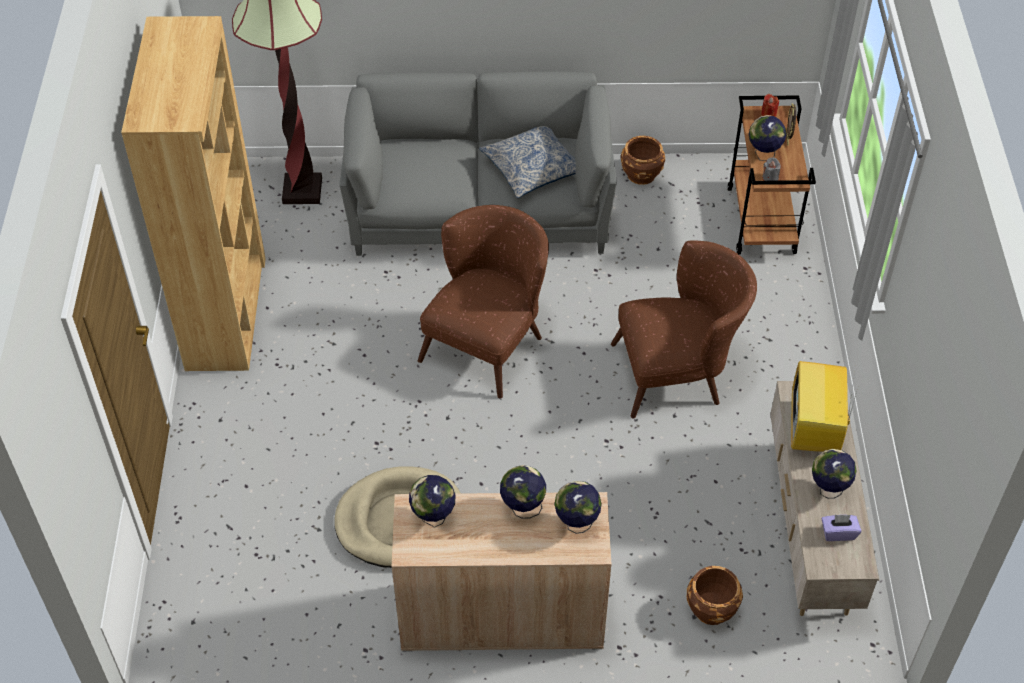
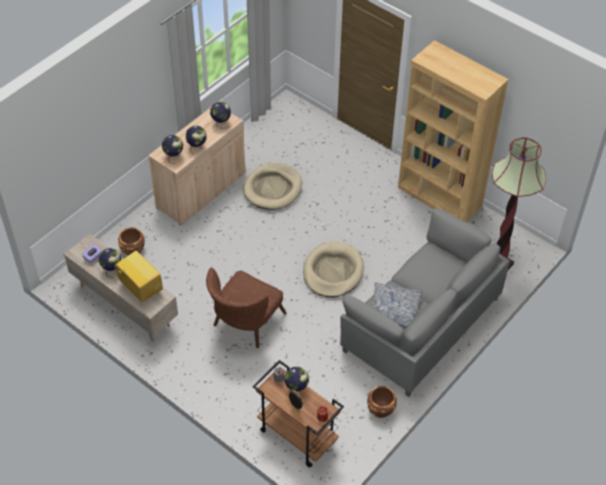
camera: 130 degrees right, 0 degrees up
brown armchair [418,205,549,399] -> beige dog bed [303,242,364,297]

